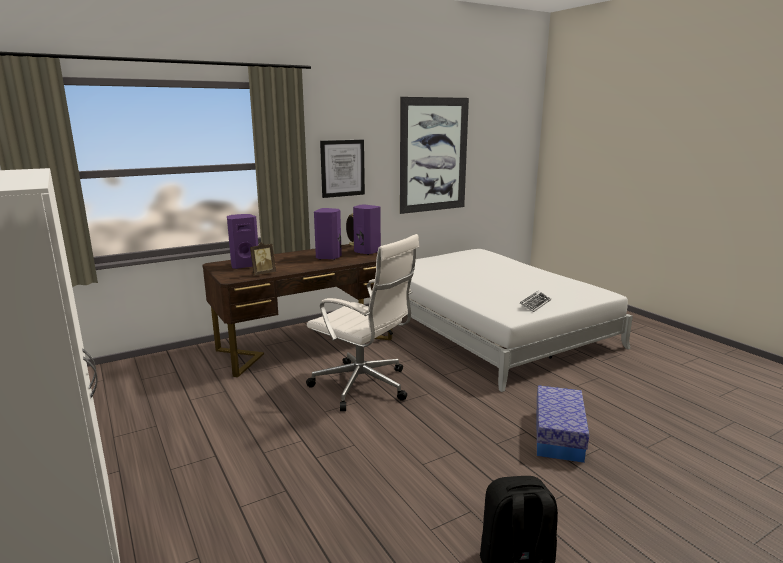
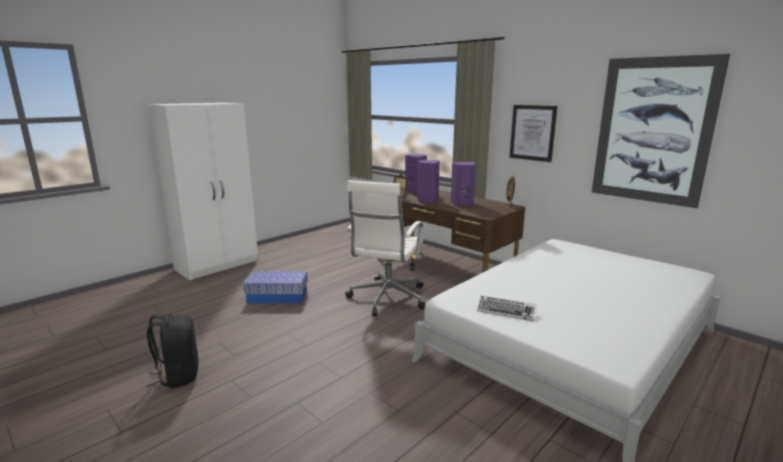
camera: 75 degrees right, 0 degrees up
purple speaker [353,205,381,255] -> purple speaker moved to [417,160,440,204]
storage box [536,385,589,463] -> storage box moved to [243,271,308,304]

